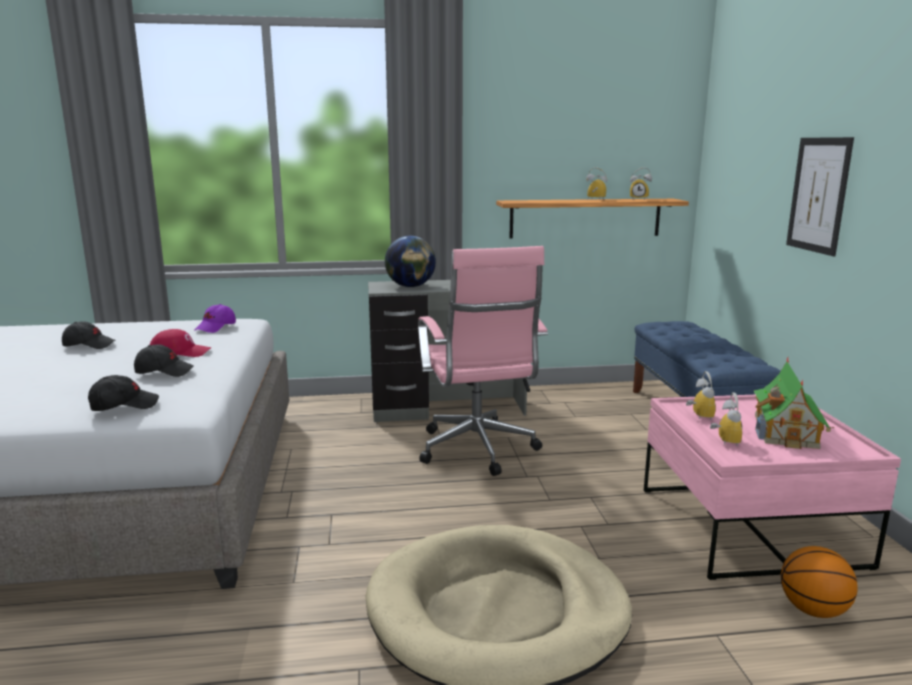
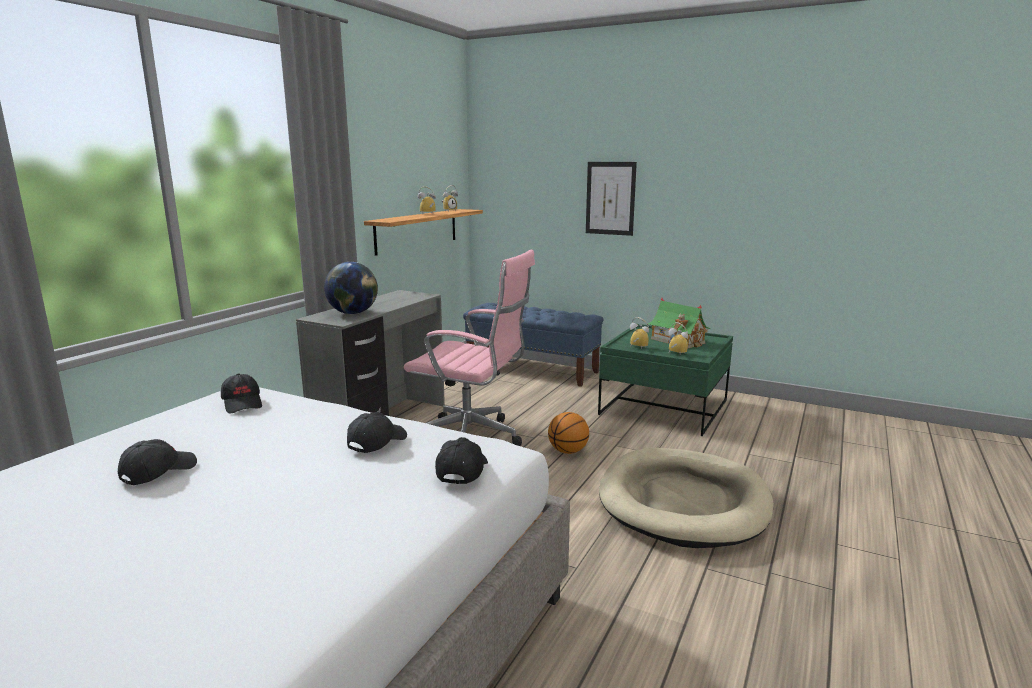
camera: 55 degrees left, 0 degrees up
red cap [150,329,211,357] -> none
purple cap [195,304,236,333] -> black cap [221,373,262,414]
pink coffee table [644,395,901,580] -> green coffee table [598,324,733,436]
basketball [781,546,858,618] -> basketball moved to [548,412,589,454]

